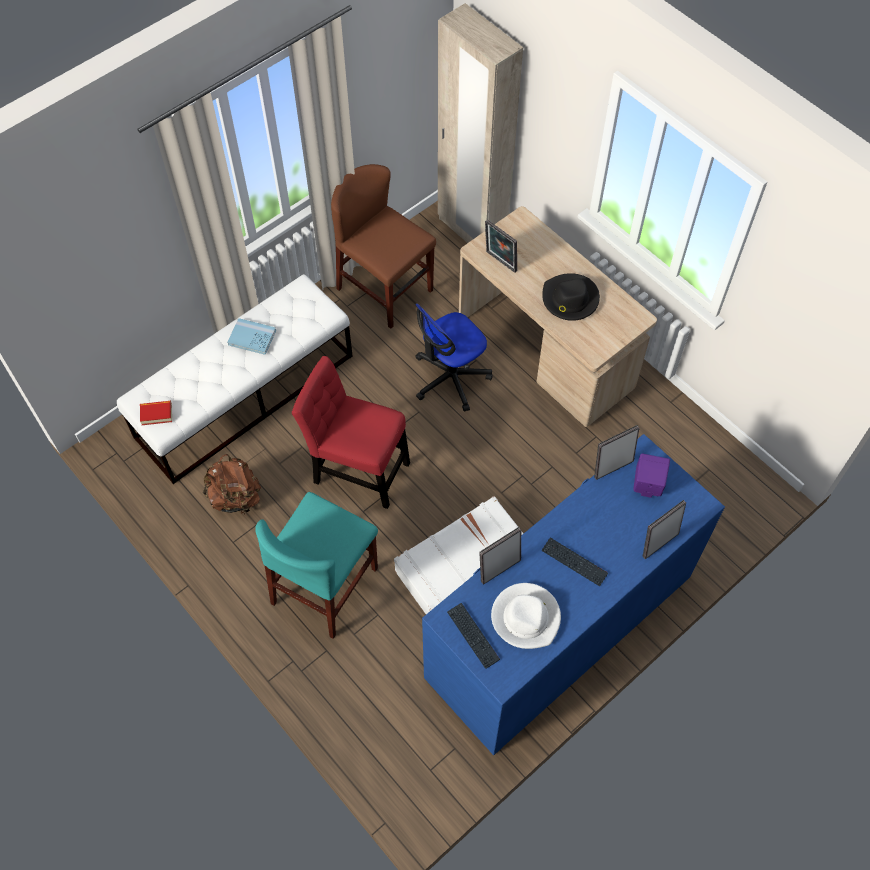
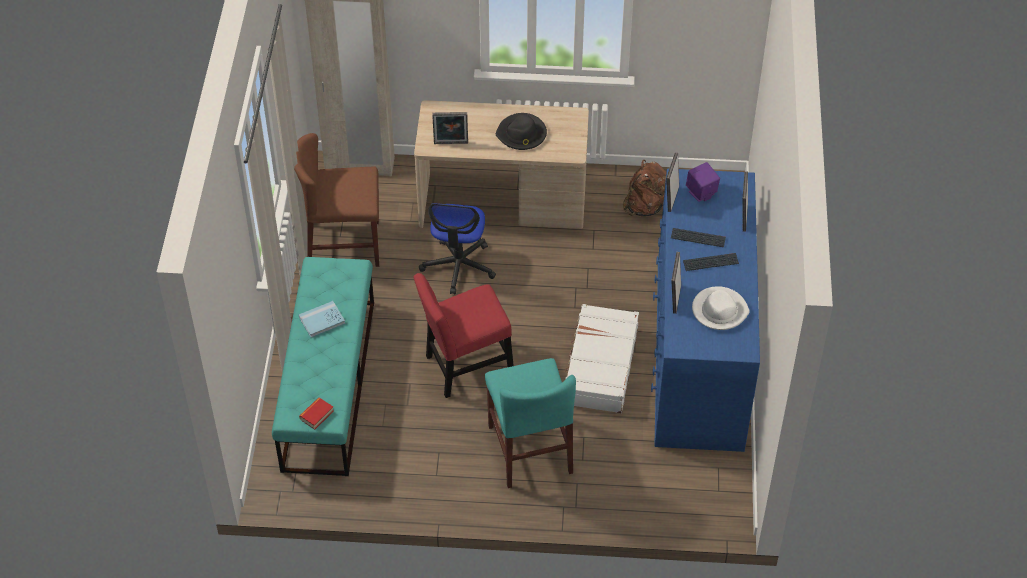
camera: 45 degrees left, 10 degrees down
white bench [117,274,353,484] -> turquoise bench [272,257,374,476]
brown backpack [203,454,261,515] -> brown backpack moved to [623,160,666,216]
keyboard [447,603,500,669] -> keyboard moved to [671,228,726,247]

